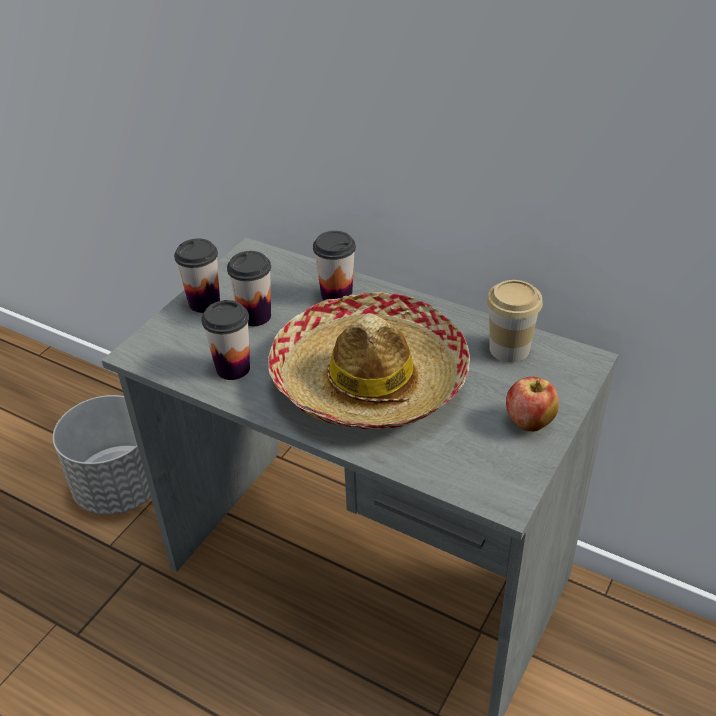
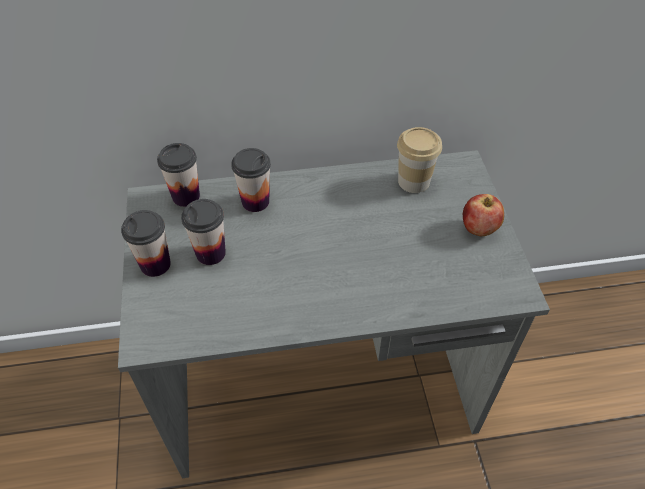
camera: 40 degrees left, 10 degrees up
grey planter [53,395,151,515] -> none
cup [201,300,250,380] -> cup moved to [157,143,200,207]
hat [268,292,470,429] -> none

